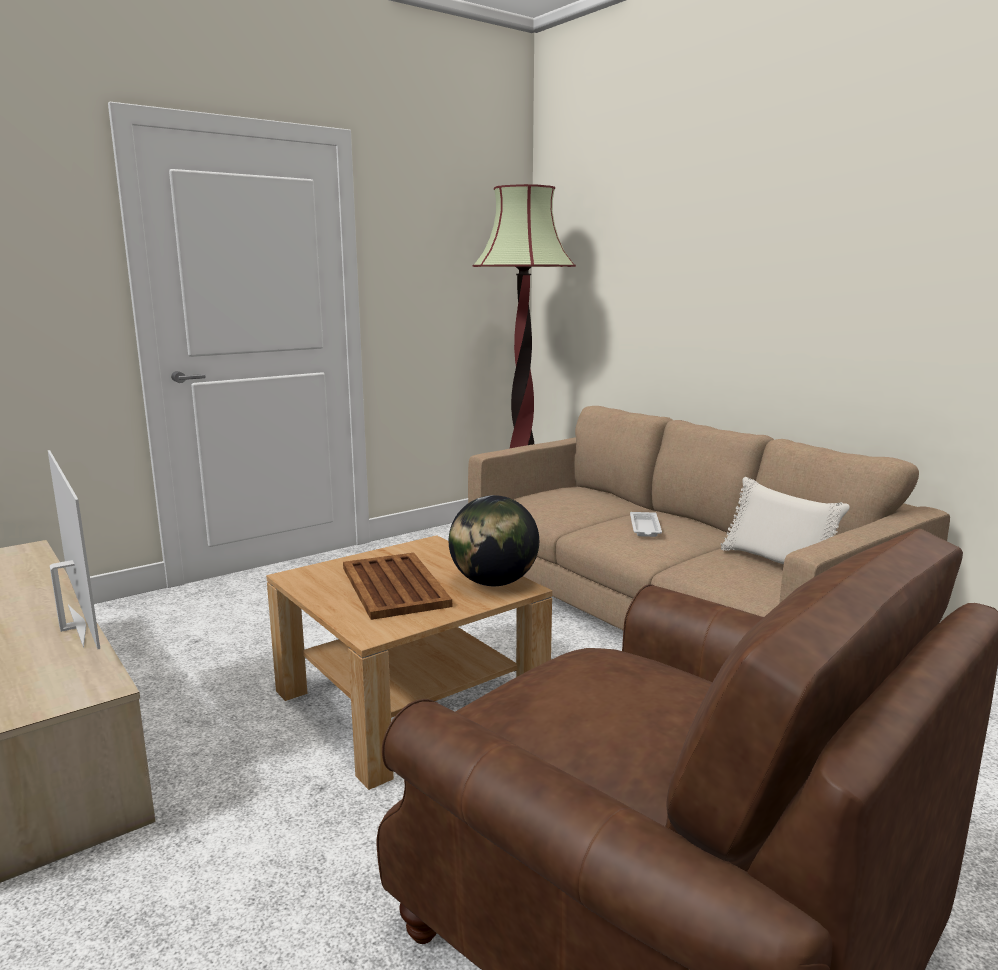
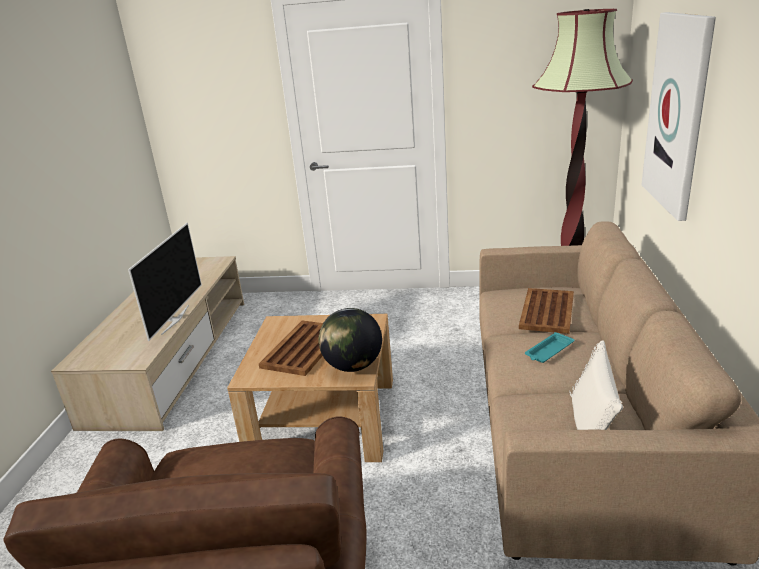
camera: 45 degrees right, 10 degrees up
white tray [630,512,662,537] -> turquoise tray [525,332,574,363]
none -> brown tray [519,288,574,334]
none -> picture [641,12,716,221]

